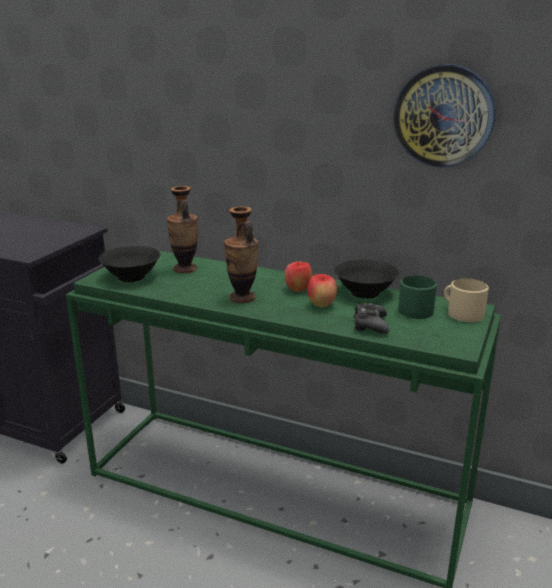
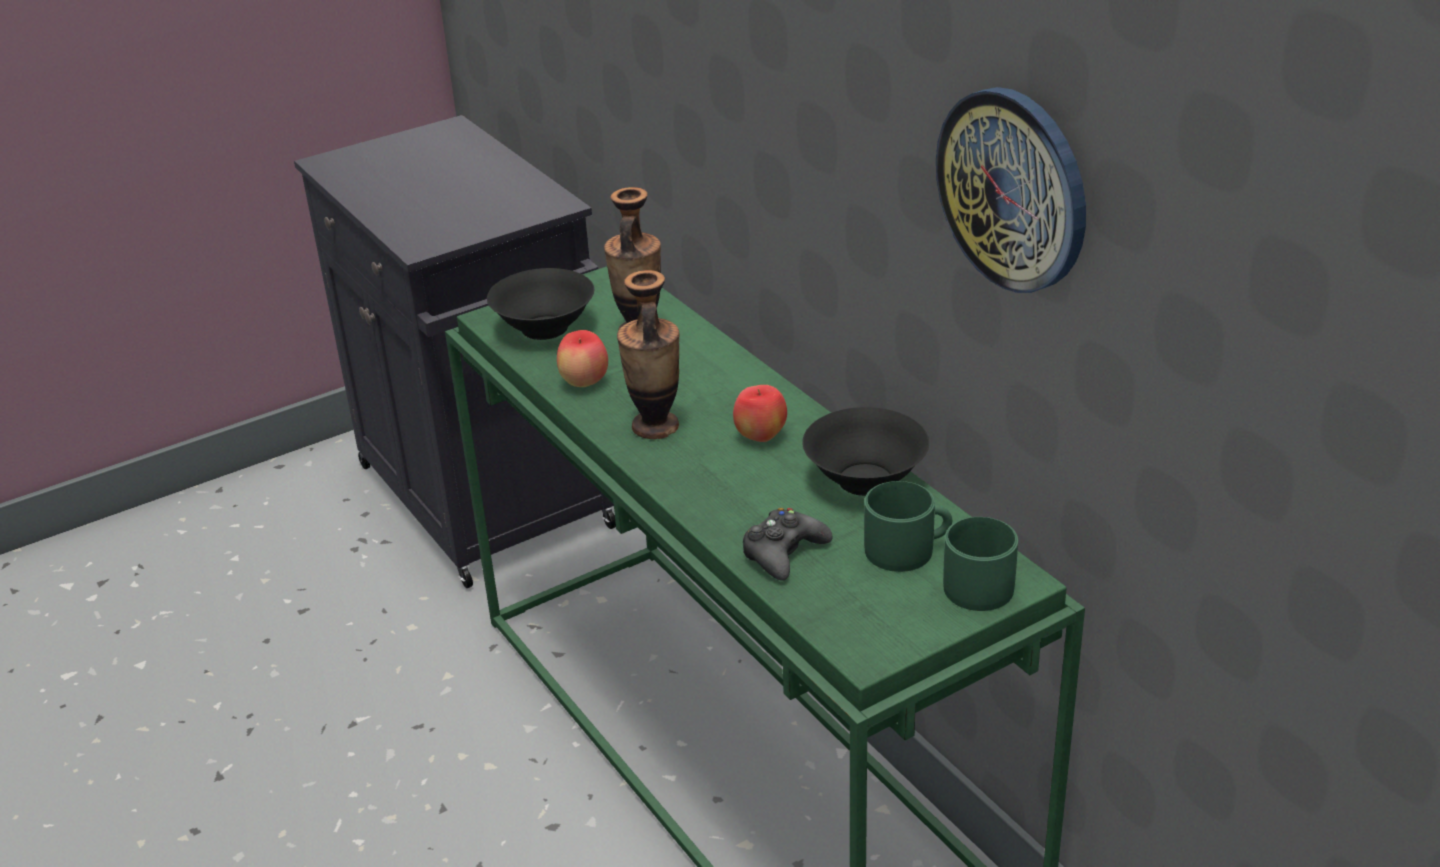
camera: 35 degrees right, 10 degrees up
apple [307,274,337,308] -> apple moved to [557,330,608,387]
beige mug [444,278,489,322] -> green mug [943,517,1018,611]

